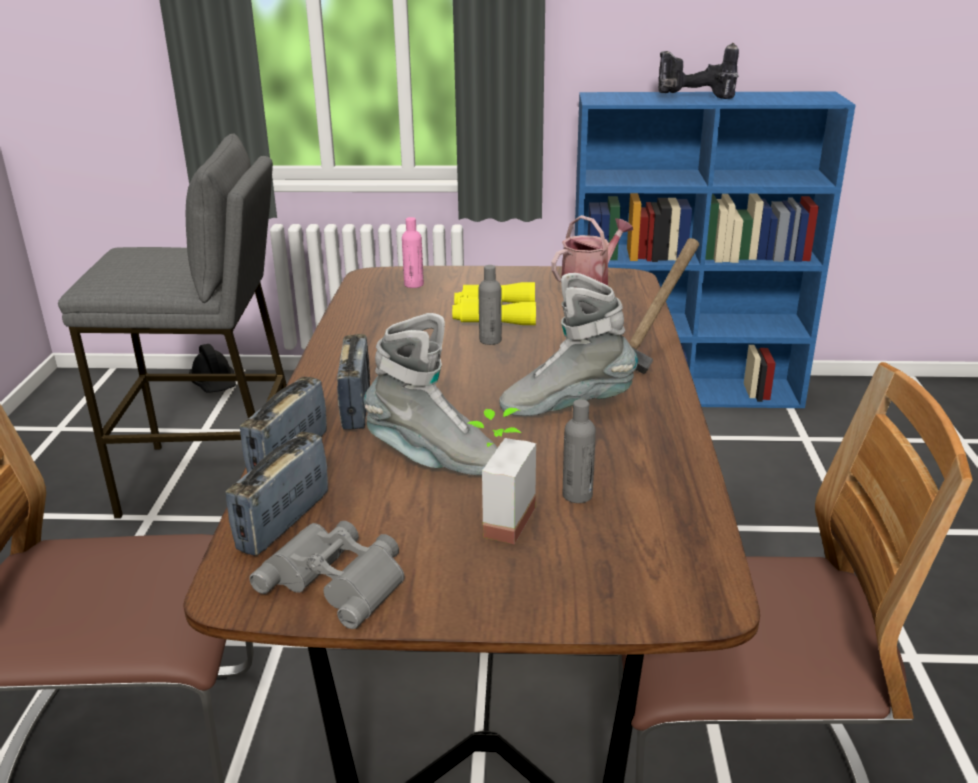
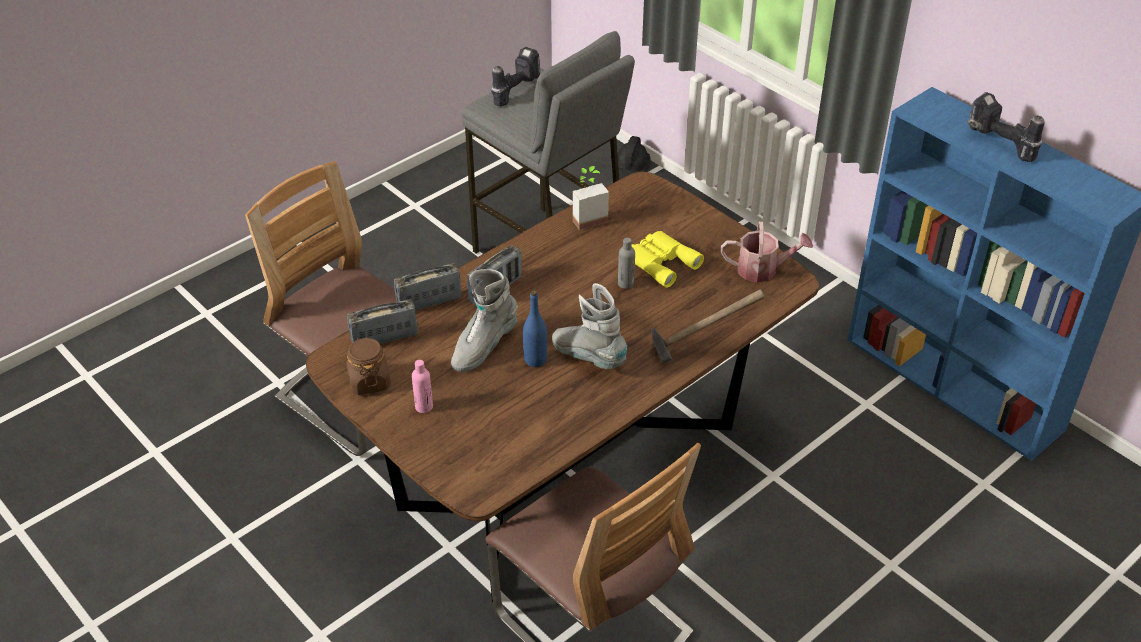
camera: 45 degrees right, 15 degrees up
grey binoculars [249,521,405,629] -> brown jar [346,337,391,395]
grey boot [364,313,498,475] -> grey boot turned 60 degrees clockwise [451,269,518,372]
pink bottle [402,217,424,288] -> pink bottle moved to [412,360,433,413]
potted plant [468,408,536,544] -> potted plant moved to [573,166,609,230]
grey bottle [562,399,596,503] -> none
none -> power drill [491,47,540,106]
none -> blue bottle [523,291,547,367]

